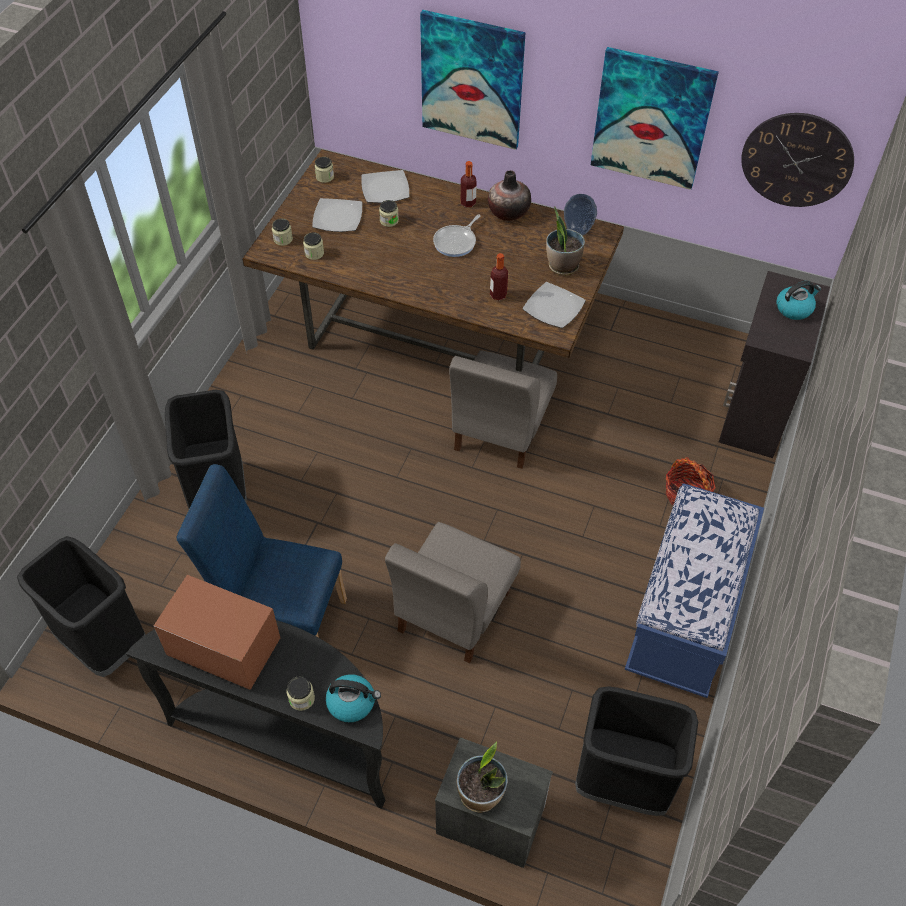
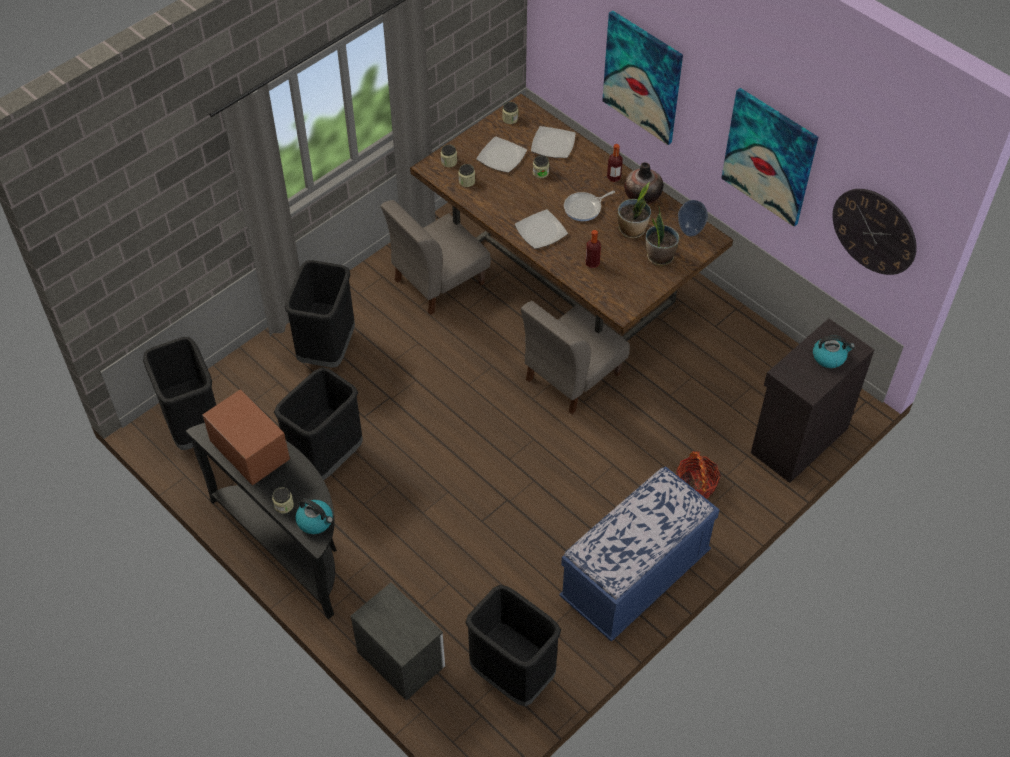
camera: 25 degrees right, 0 degrees up
blue chair [177,464,347,638] -> black trash can [274,367,363,480]
grey chair [385,522,521,663] -> grey chair moved to [381,200,491,315]
potted plant [456,742,507,813] -> potted plant moved to [618,182,651,239]
plate [522,282,586,328] -> plate moved to [514,209,568,249]

